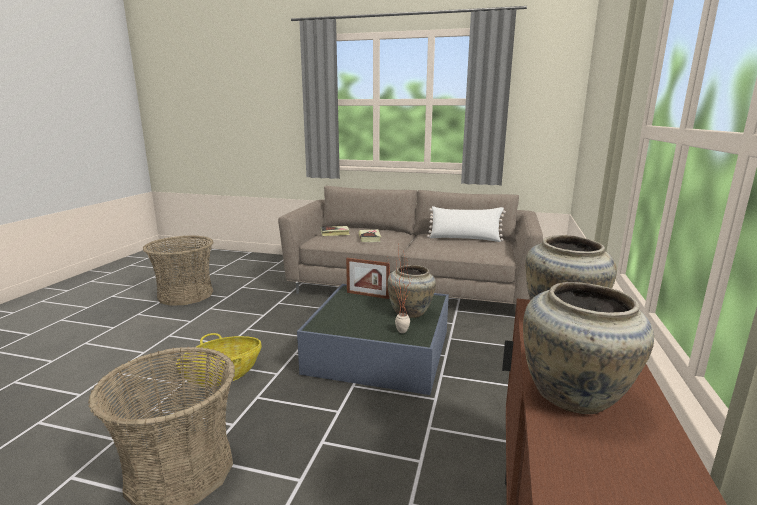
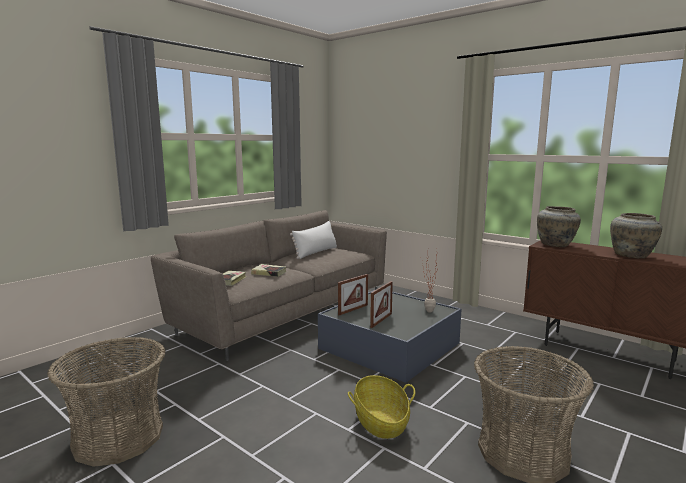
camera: 65 degrees left, 5 degrees down
beige vase [387,265,436,318] -> none
none -> picture frame [370,281,393,328]

